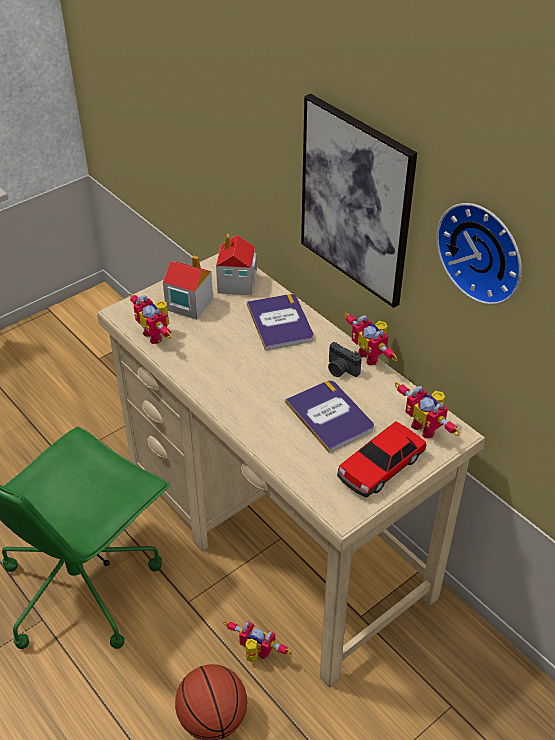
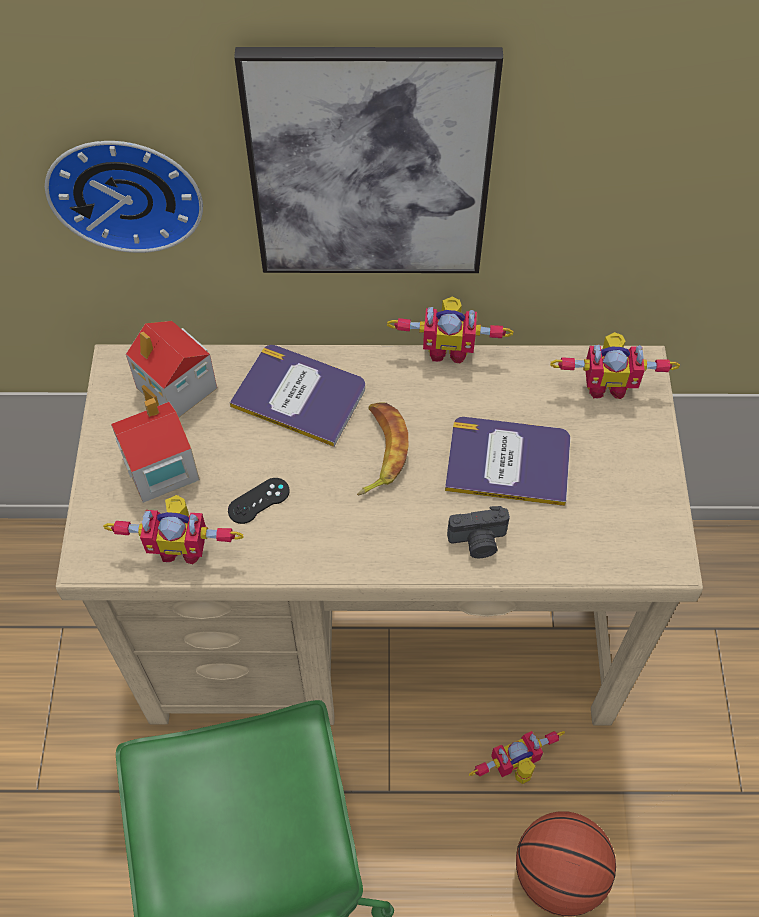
camera: 50 degrees left, 15 degrees up
camera [328,342,362,377] -> camera moved to [447,506,510,559]
toy car [337,421,426,497] -> none
wall clock [436,203,522,305] -> wall clock moved to [45,141,203,253]
none -> black game controller [228,478,290,524]
none -> banana [357,403,409,496]

